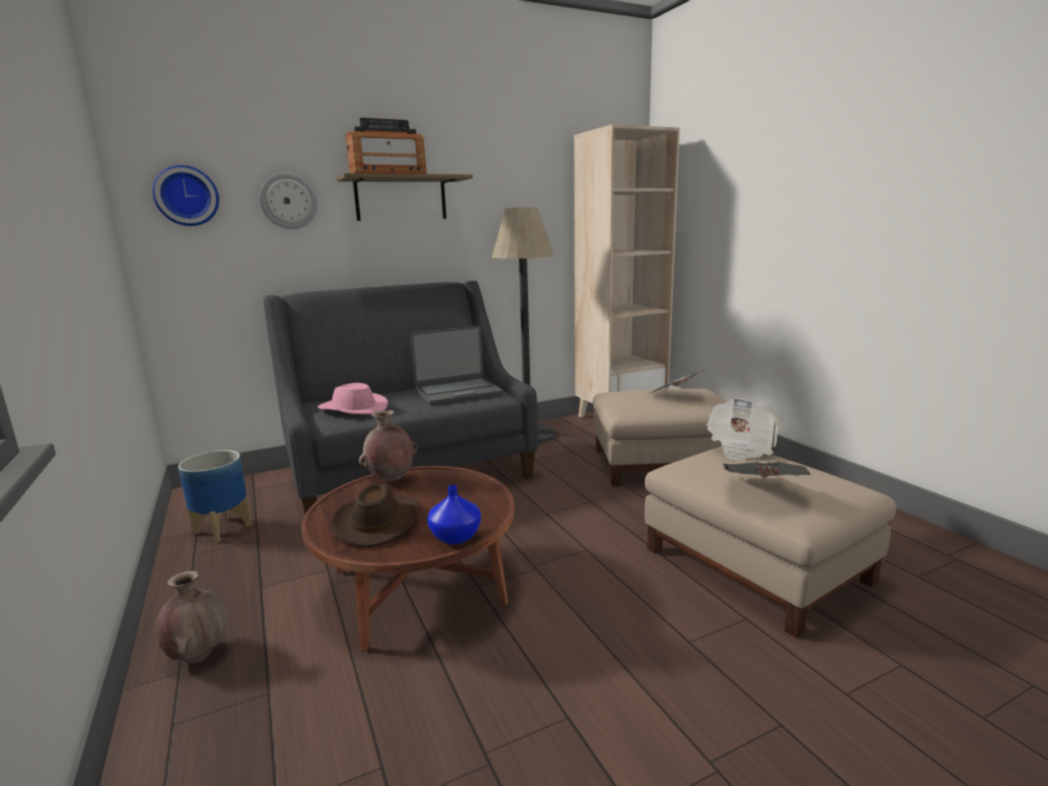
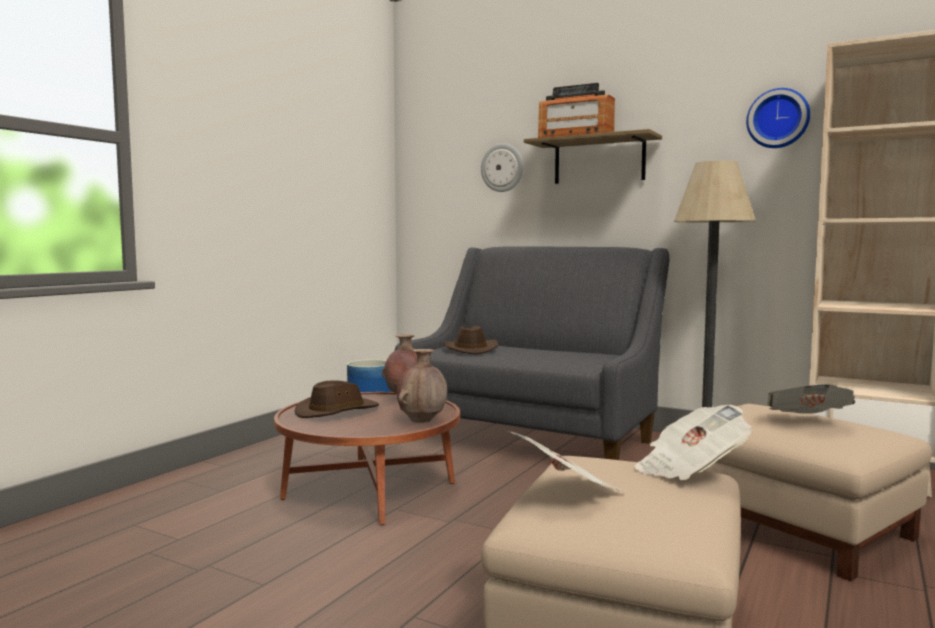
camera: 55 degrees right, 10 degrees down
wall clock [152,165,219,226] -> wall clock moved to [746,88,810,148]
brown vase [155,571,227,663] -> brown vase moved to [397,349,447,423]
pink hat [318,383,388,414] -> brown hat [442,326,498,354]
laptop [410,326,503,405] -> none
blue vase [427,485,481,544] -> none

